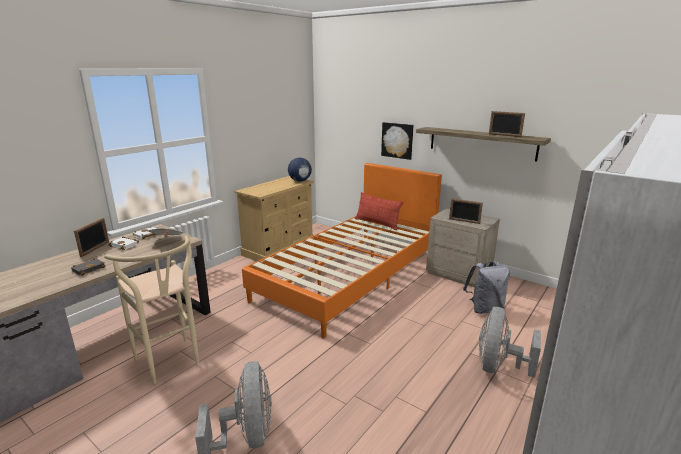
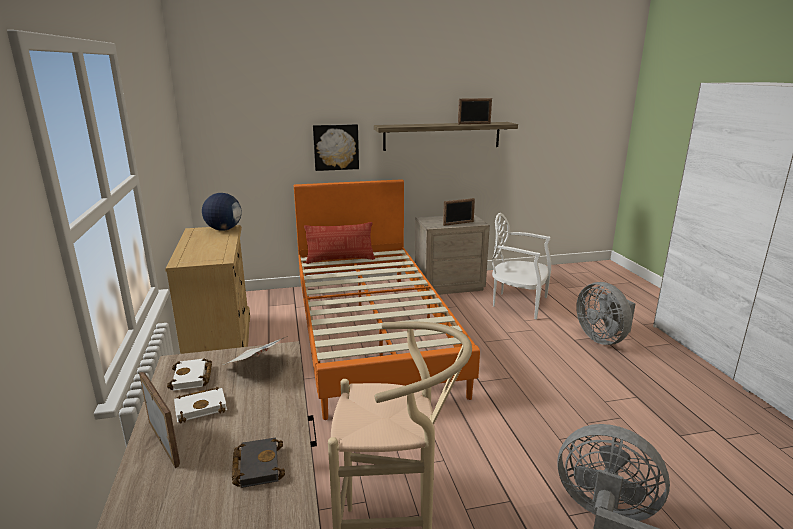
camera: 50 degrees left, 0 degrees up
grey backpack [463,261,509,314] -> white chair [492,213,551,319]

